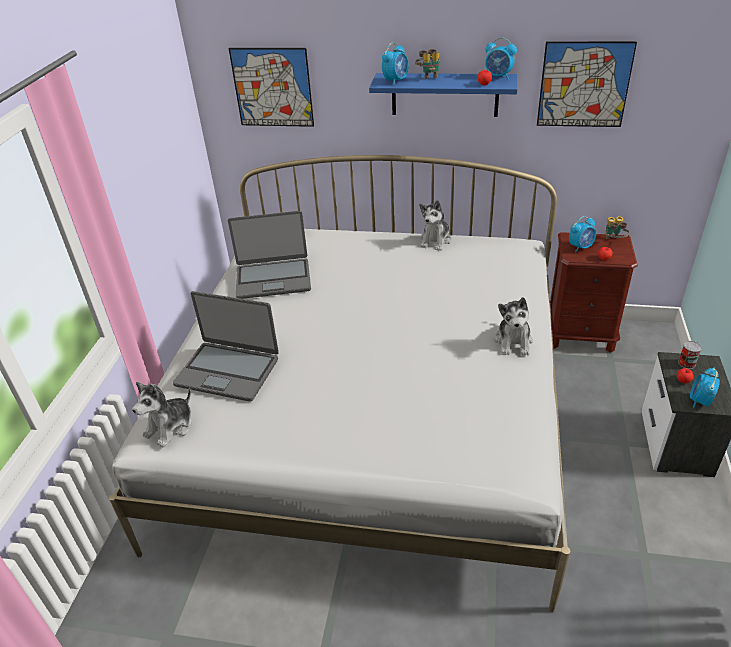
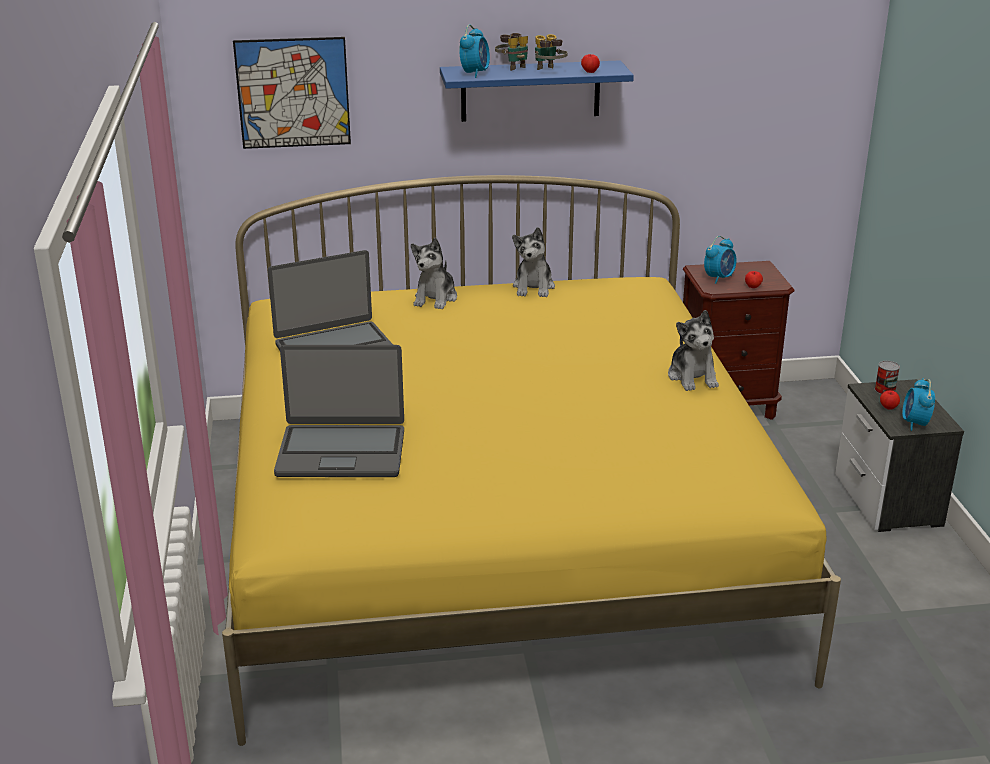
camera: 20 degrees left, 10 degrees down
white bed [109,155,570,612] -> yellow bed [222,175,841,746]
plush toy [132,382,192,447] -> plush toy moved to [411,238,457,309]
alarm clock [485,37,517,79] -> none
picture [537,41,637,127] -> none
binoculars [606,216,630,239] -> binoculars moved to [535,34,568,70]

